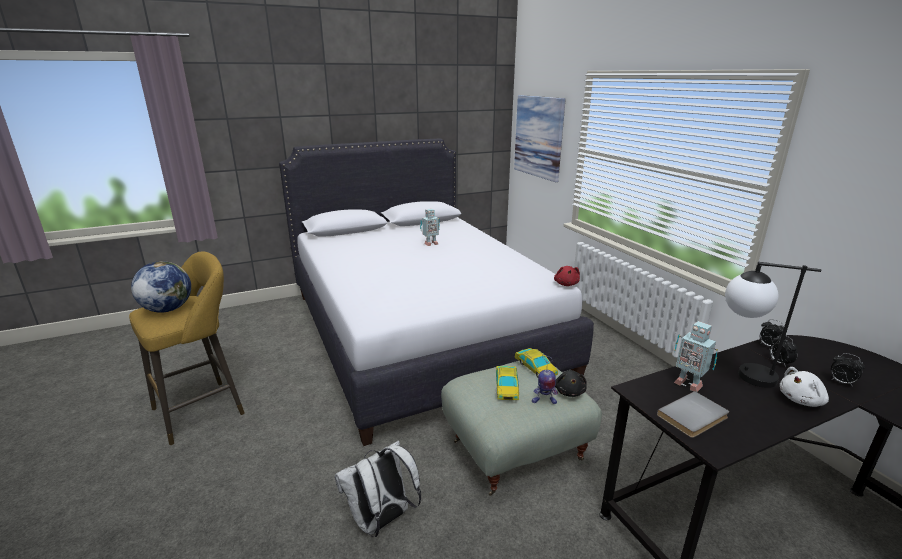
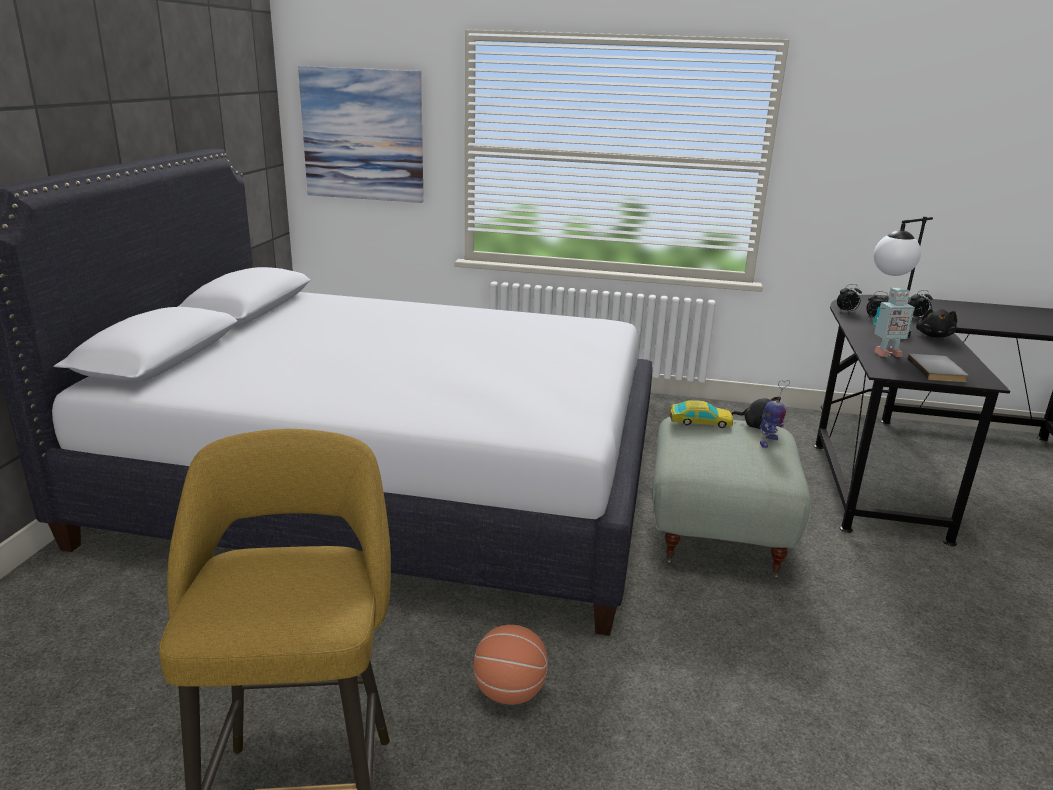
camera: 55 degrees left, 0 degrees up
globe [131,261,191,313] -> none
white backpack [335,441,421,537] -> none
toy robot [420,209,440,246] -> none
toy car [496,366,519,400] -> none
red plush toy [554,266,580,286] -> none
white plush toy [780,367,829,407] -> black plush toy [916,308,957,338]
none -> basketball [474,625,548,705]

